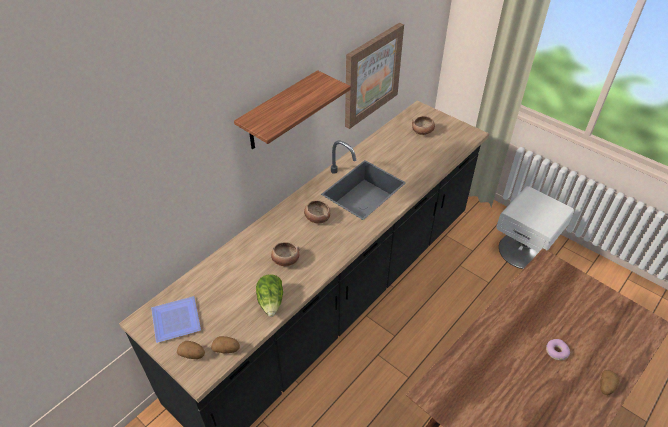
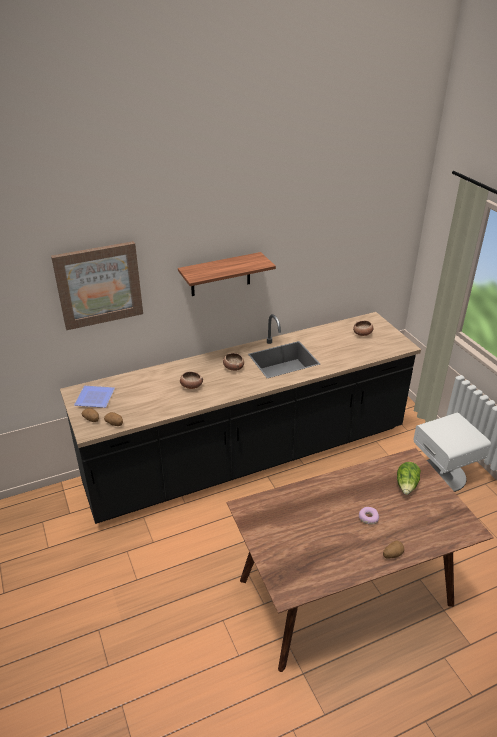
camera: 25 degrees right, 10 degrees down
lettuce [256,274,283,317] -> lettuce moved to [397,462,421,495]
picture [345,23,404,129] -> picture moved to [51,241,143,330]

